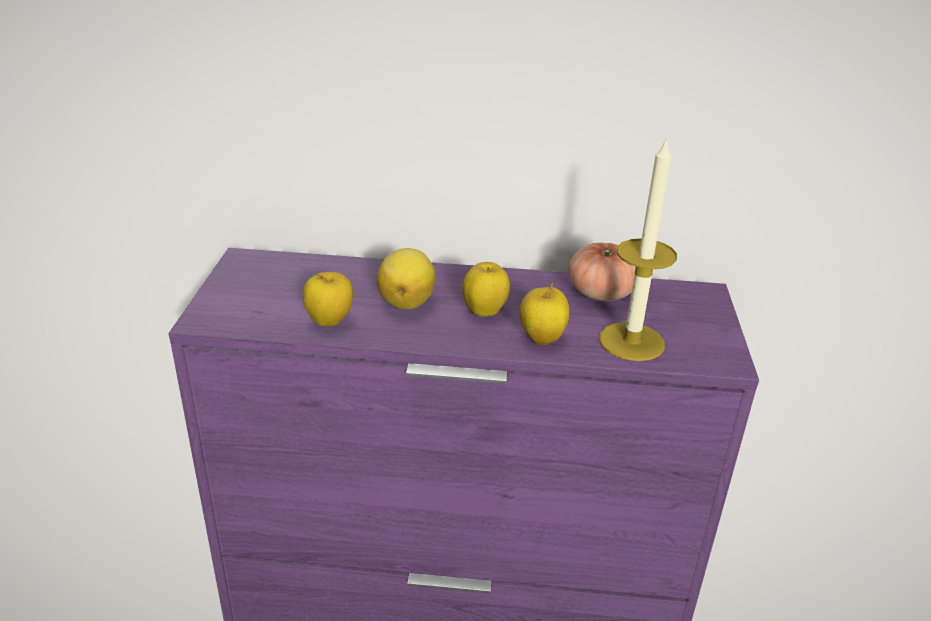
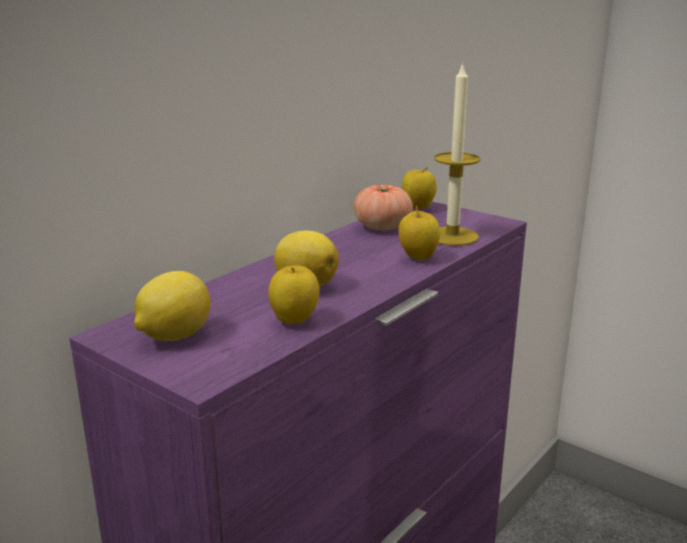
camera: 55 degrees left, 10 degrees down
apple [462,262,510,317] -> apple moved to [402,168,437,210]
none -> lemon [134,271,210,341]

